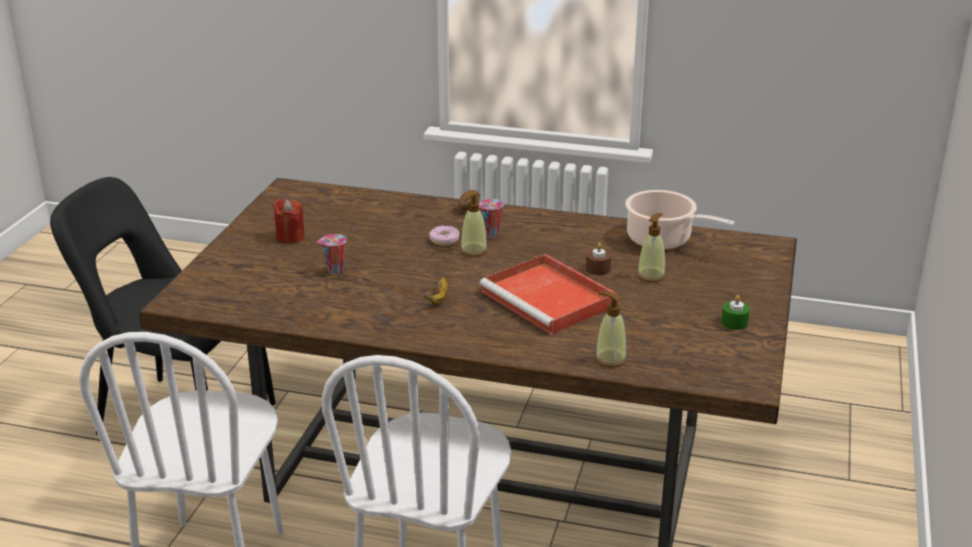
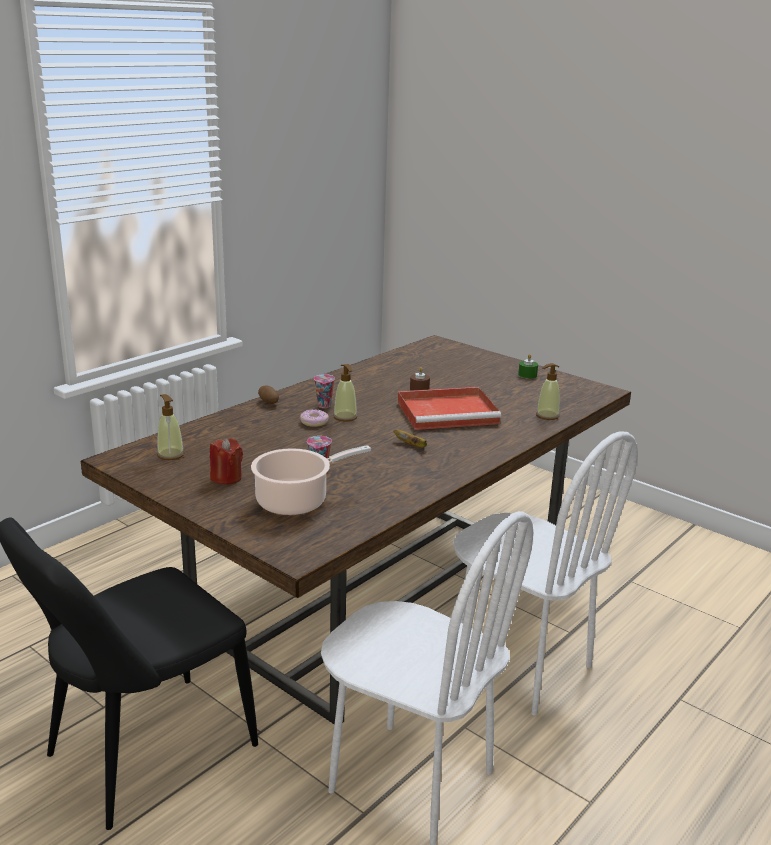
camera: 65 degrees left, 5 degrees down
cooking pot [625,190,735,249] -> cooking pot moved to [251,445,371,515]
soap dispenser [637,213,665,282] -> soap dispenser moved to [157,394,184,460]

